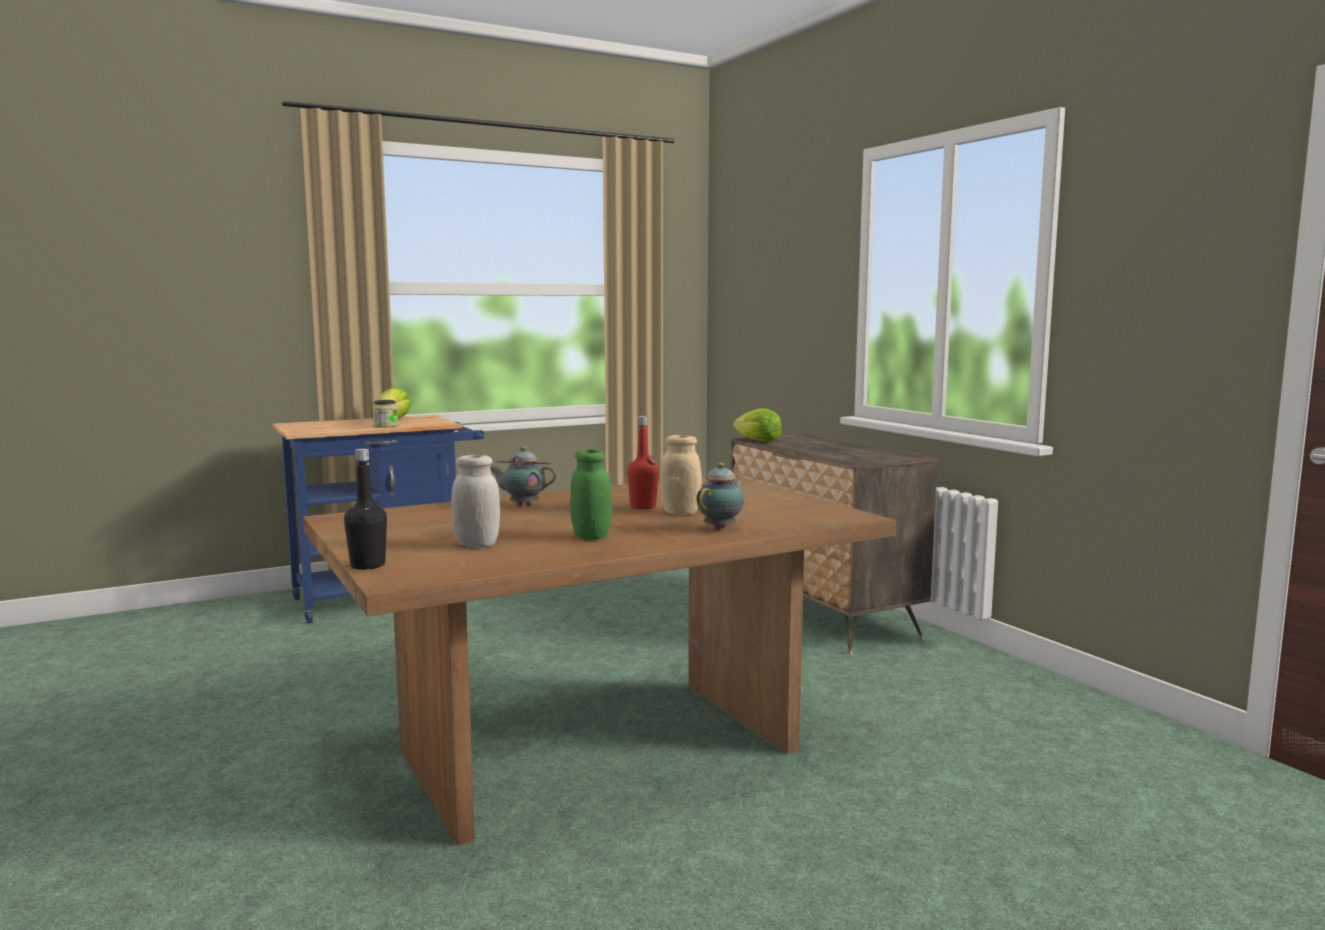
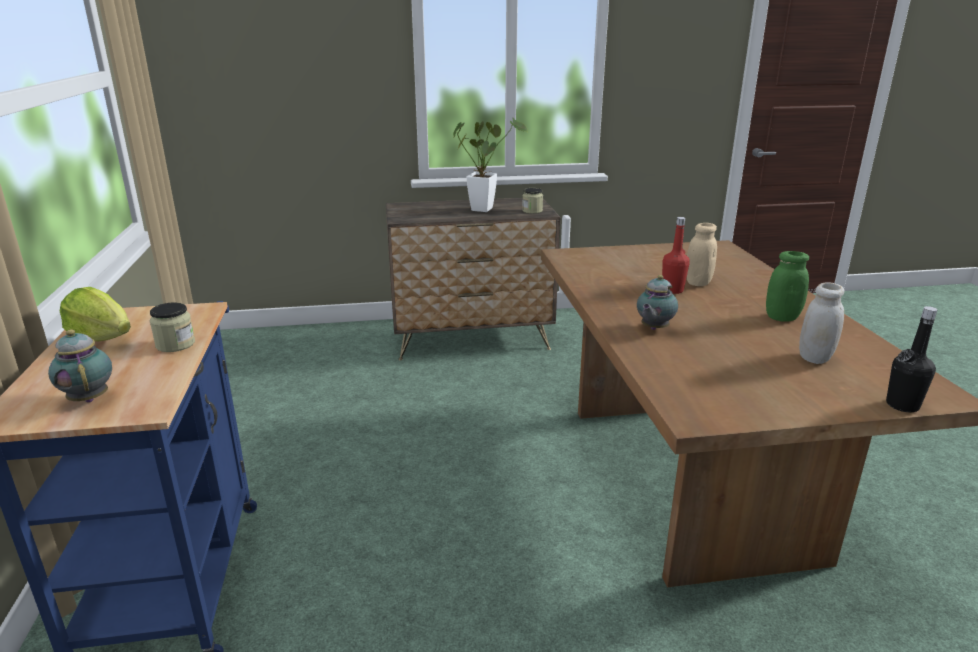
camera: 70 degrees left, 15 degrees up
teapot [697,463,744,530] -> teapot moved to [48,329,112,402]
lettuce [733,408,782,442] -> none
none -> potted plant [453,118,528,212]
none -> jar [522,188,543,214]

